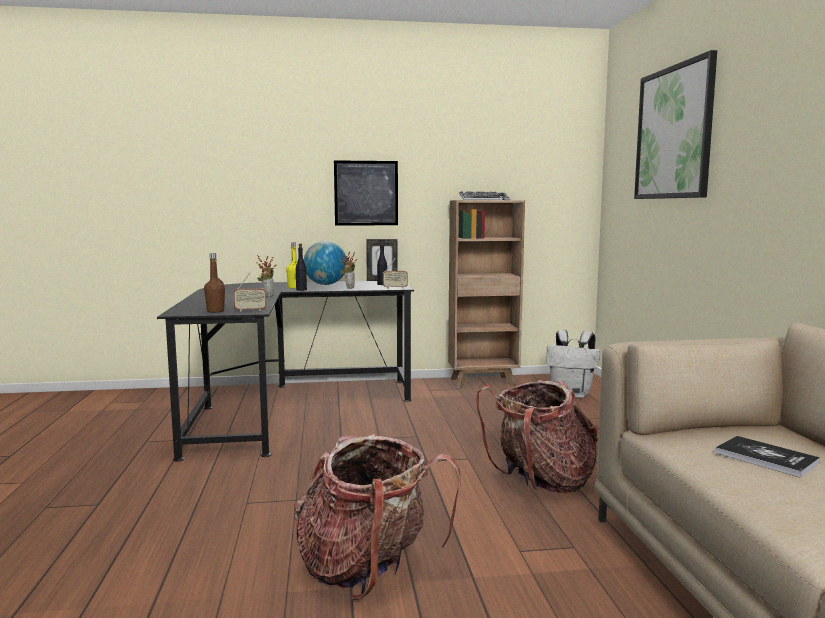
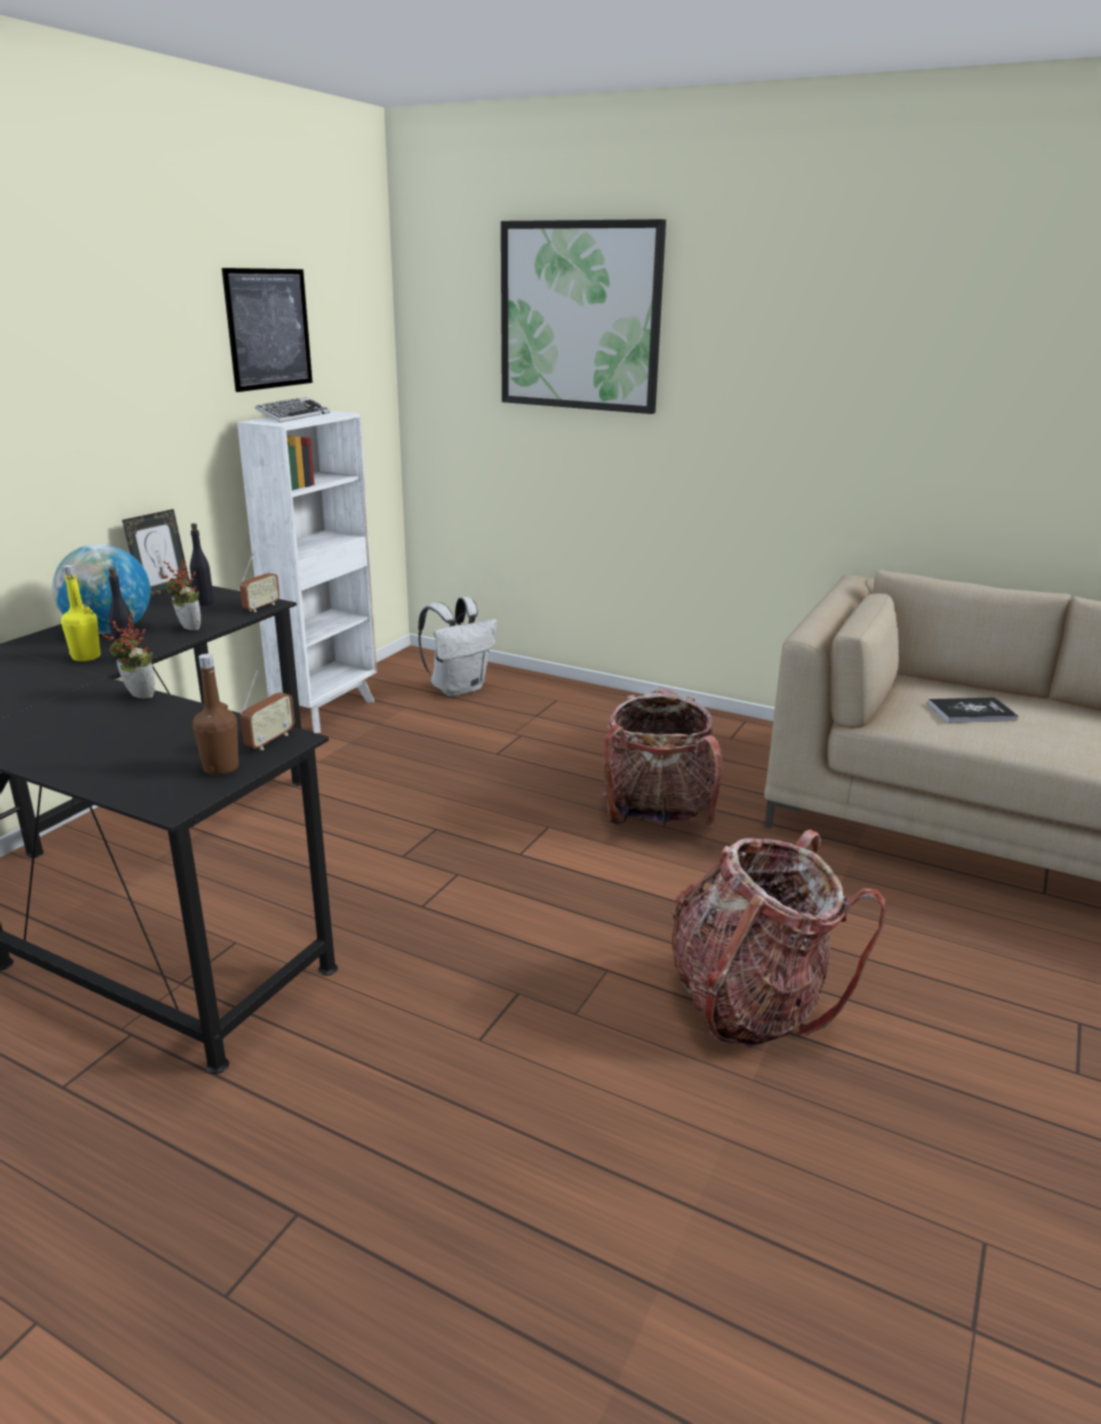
camera: 55 degrees left, 15 degrees up
picture [334,160,398,226] -> picture moved to [222,268,313,392]
brown bookcase [448,200,525,388] -> white bookcase [237,411,377,733]

